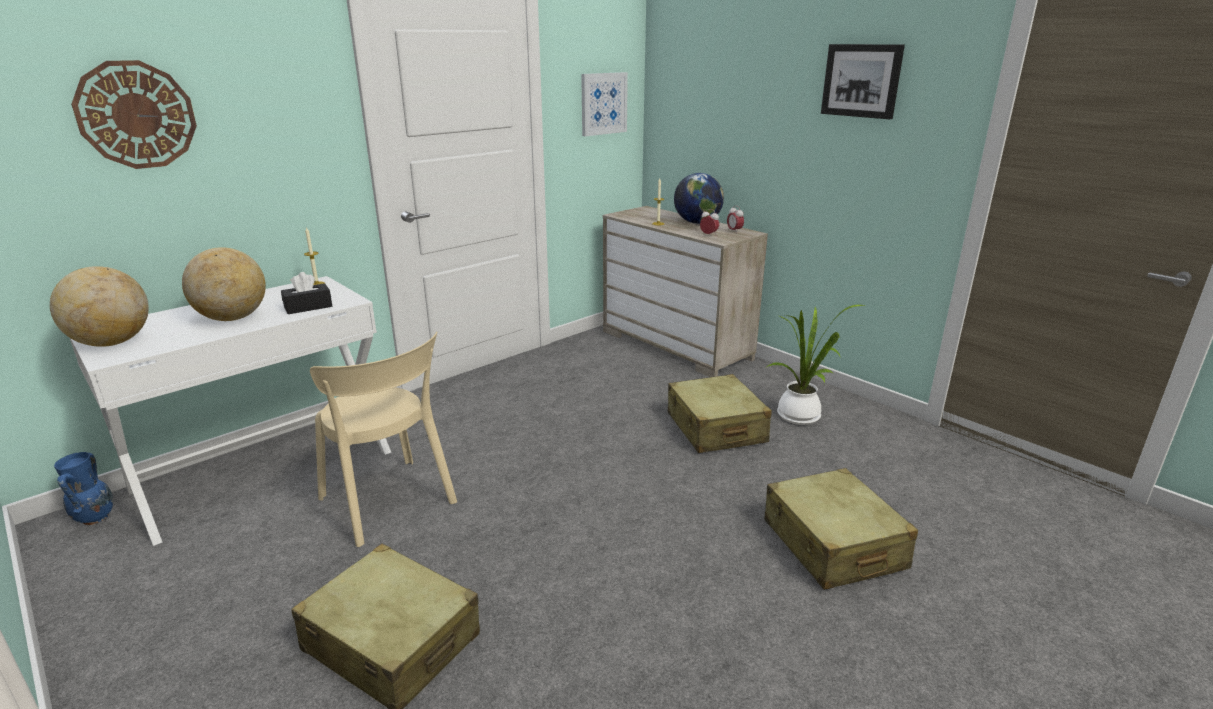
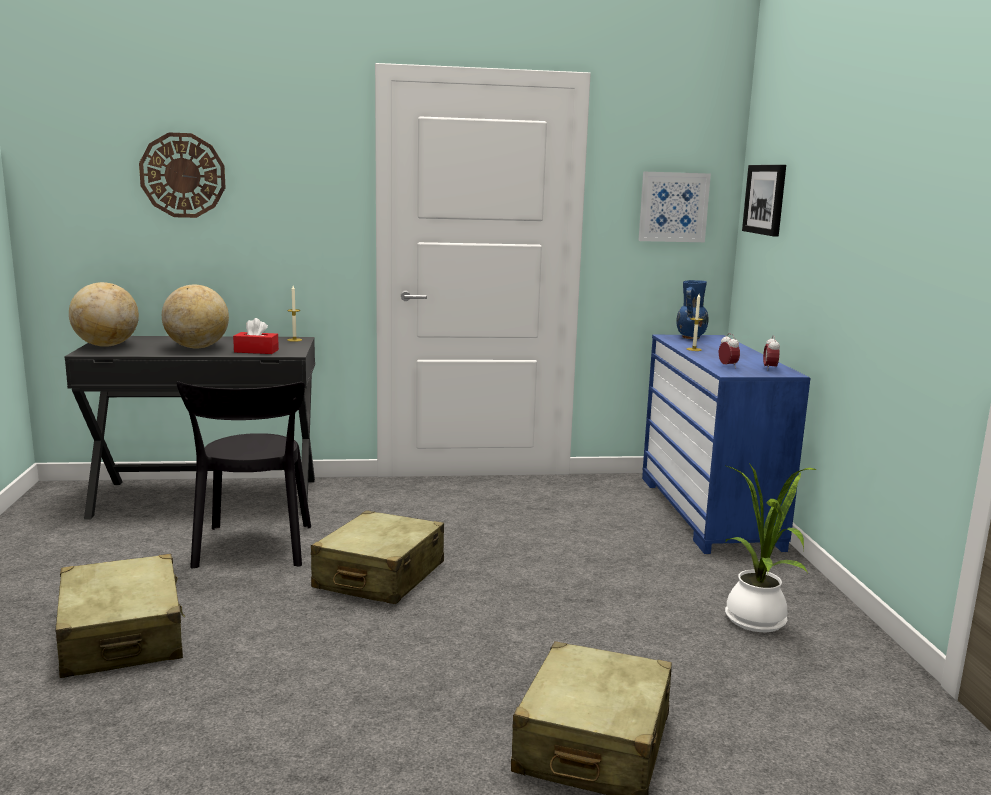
camera: 35 degrees right, 10 degrees down
blue vase [54,452,113,525] -> blue vase moved to [676,280,709,339]
white desk [70,276,391,546] -> black desk [64,336,315,519]
black tissue box [281,272,332,314] -> red tissue box [233,318,279,354]
beige chair [310,332,457,547] -> black chair [176,381,311,569]
beige dresser [603,206,768,377] -> blue dresser [642,335,810,554]
beige suitcase [668,374,772,453] -> beige suitcase moved to [311,510,444,604]
globe [674,173,724,224] -> none
picture [821,44,905,119] -> picture moved to [742,165,786,237]

